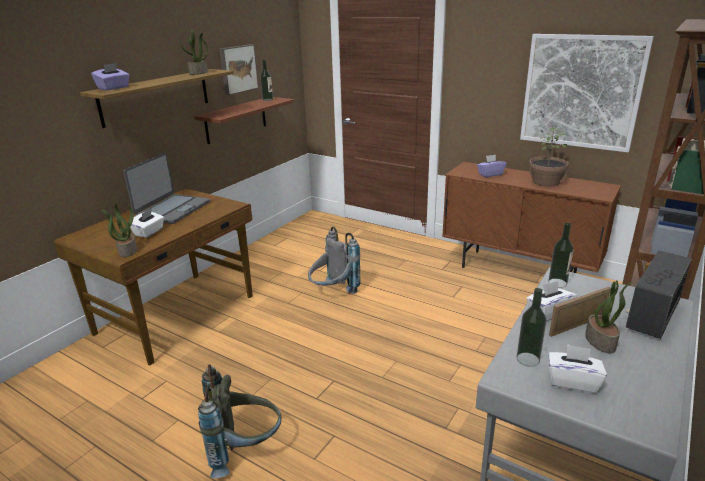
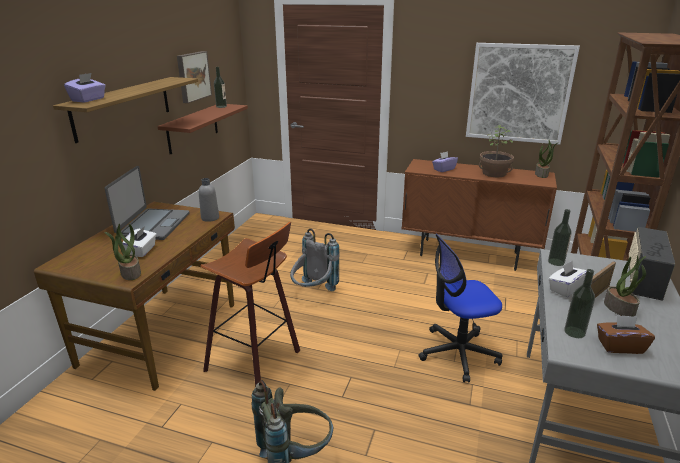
camera: 15 degrees left, 0 degrees up
potted plant [180,29,208,75] -> potted plant moved to [535,140,557,178]
white tissue box [548,344,607,393] -> brown tissue box [597,315,655,354]
none -> grey bottle [199,178,219,222]
none -> stool [200,222,300,387]
none -> office chair [418,234,502,383]

